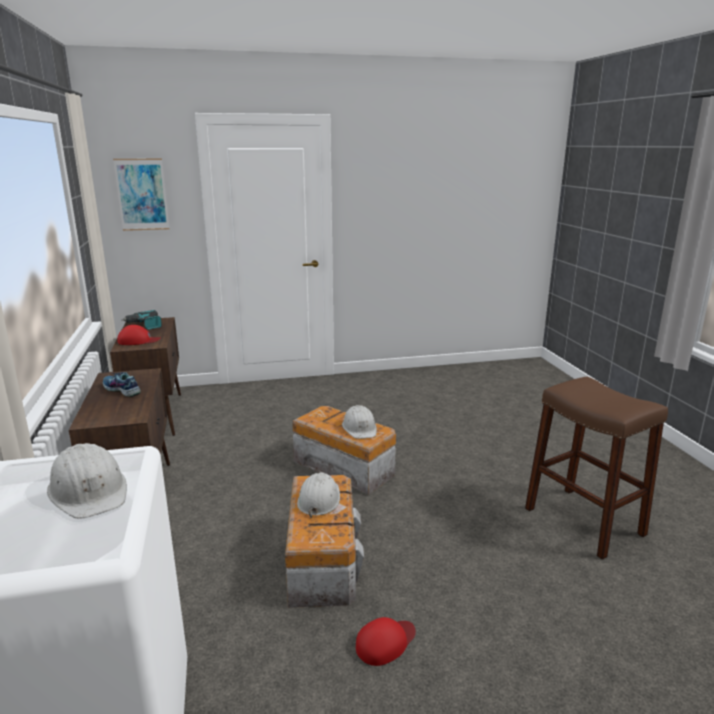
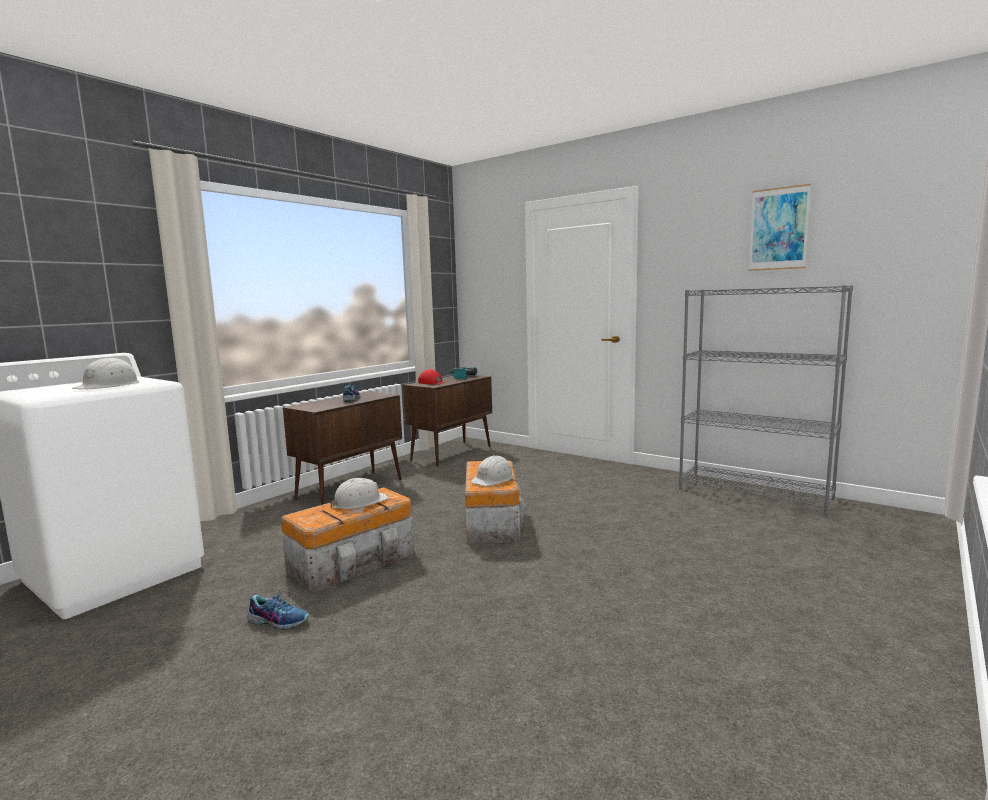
camera: 50 degrees right, 10 degrees down
picture [113,159,170,231] -> picture moved to [749,184,811,271]
red cap [356,617,416,666] -> shoe [247,588,309,630]
brown stool [525,377,668,560] -> none
none -> grey bookcase [679,285,853,515]

